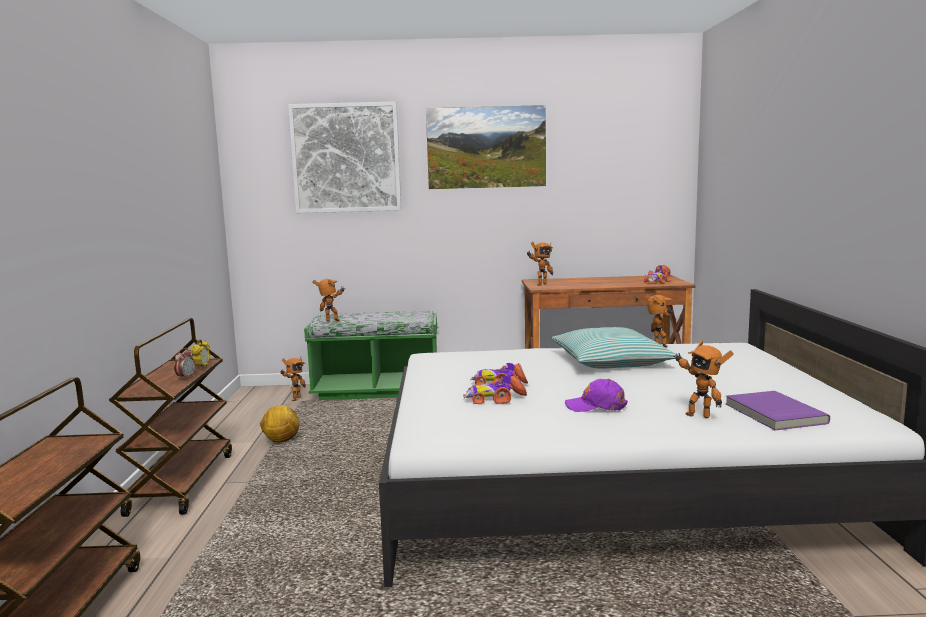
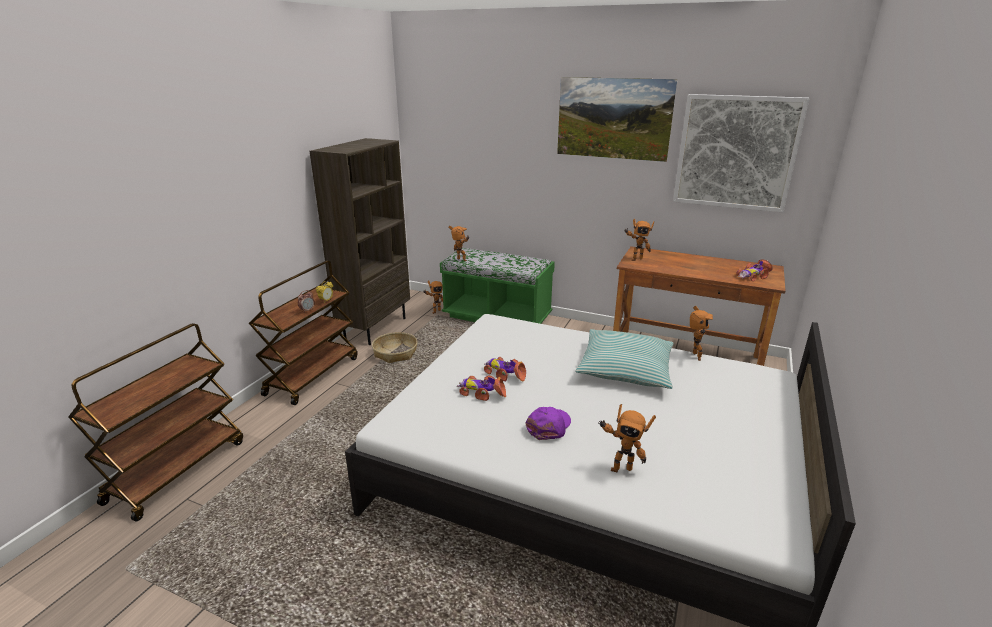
camera: 25 degrees right, 15 degrees up
football [260,405,299,443] -> basket [372,332,418,363]
picture [288,101,401,213] -> picture moved to [673,94,810,212]
purple cap [565,379,628,412] -> purple cap turned 90 degrees clockwise [526,407,571,440]
toy robot [674,340,734,418] -> toy robot turned 60 degrees counterclockwise [598,404,656,472]
purple book [726,391,830,430] -> none
none -> brown bookcase [310,138,410,345]

